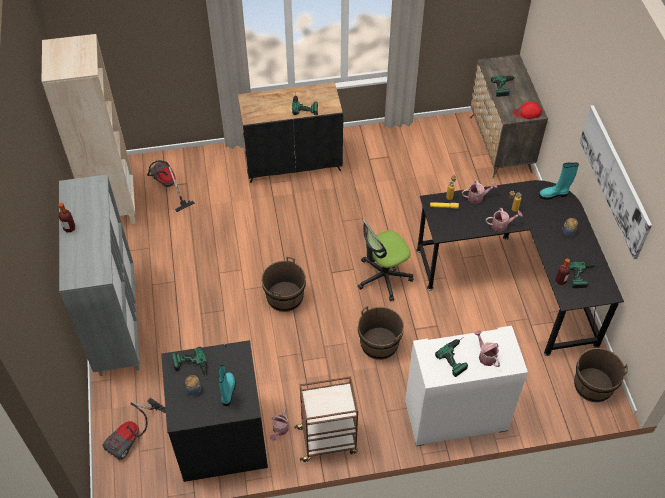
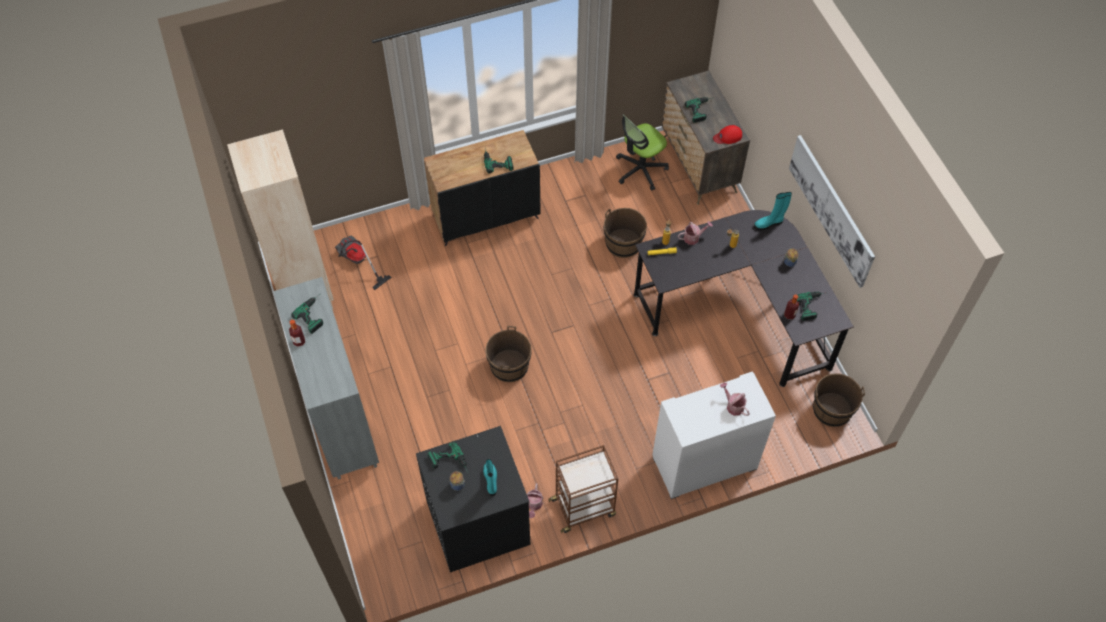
camera: 10 degrees left, 5 degrees up
vacuum cleaner [102,398,166,460] -> none
office chair [358,219,414,301] -> office chair moved to [616,114,669,191]
brown bucket [358,306,404,360] -> brown bucket moved to [604,208,647,258]
power drill [435,337,468,377] -> power drill moved to [291,294,323,334]
watering can [486,208,523,232] -> none

